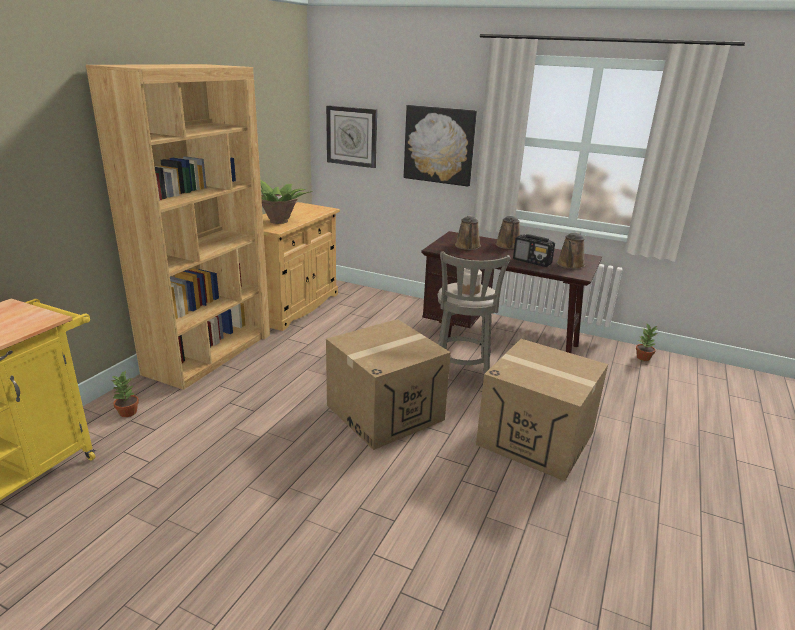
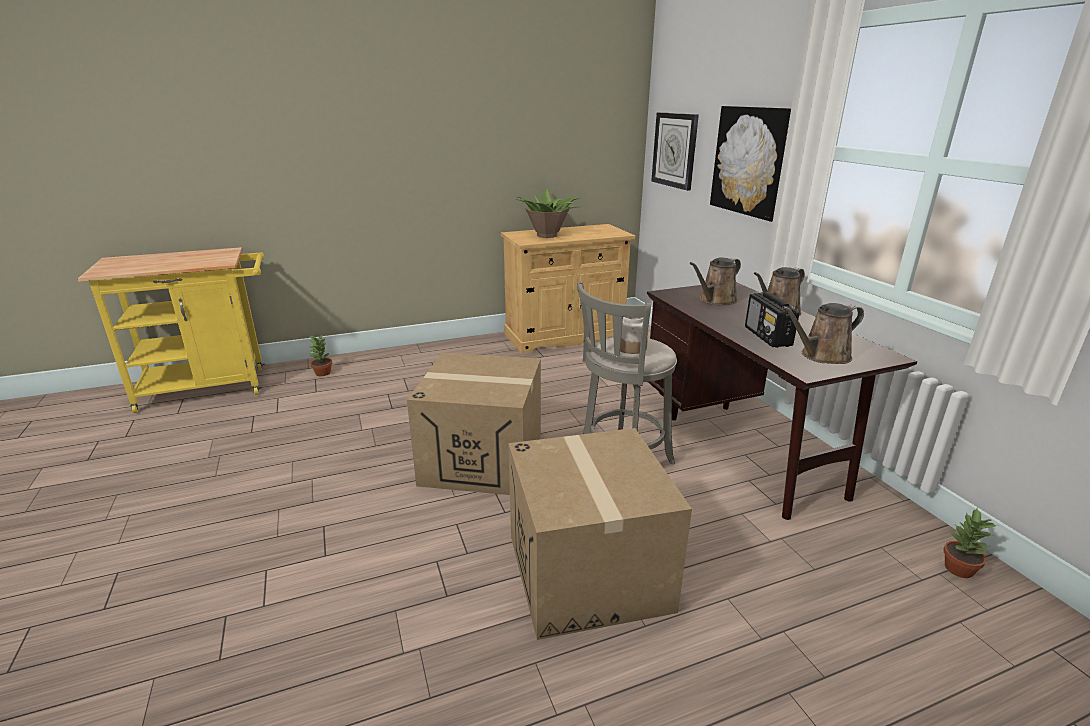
camera: 45 degrees right, 0 degrees up
brown bookcase [86,64,270,390] -> none

